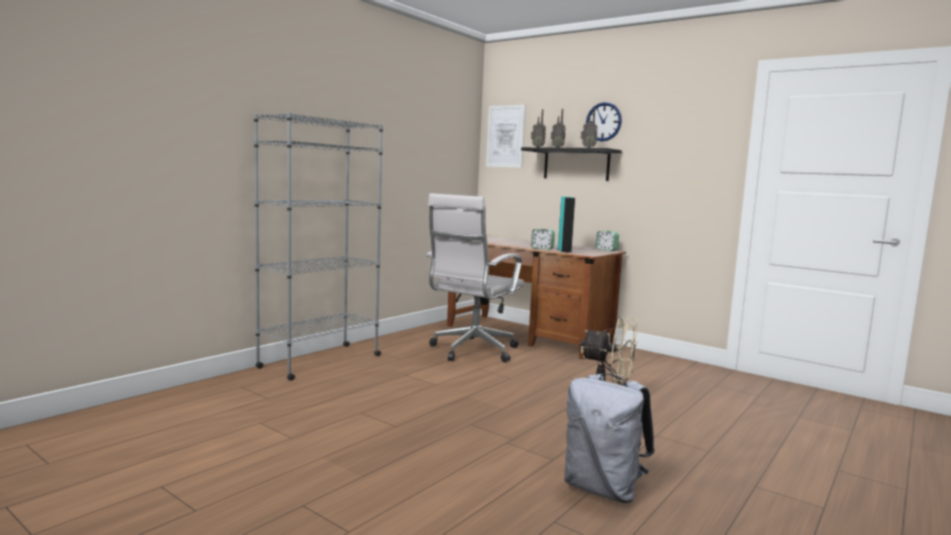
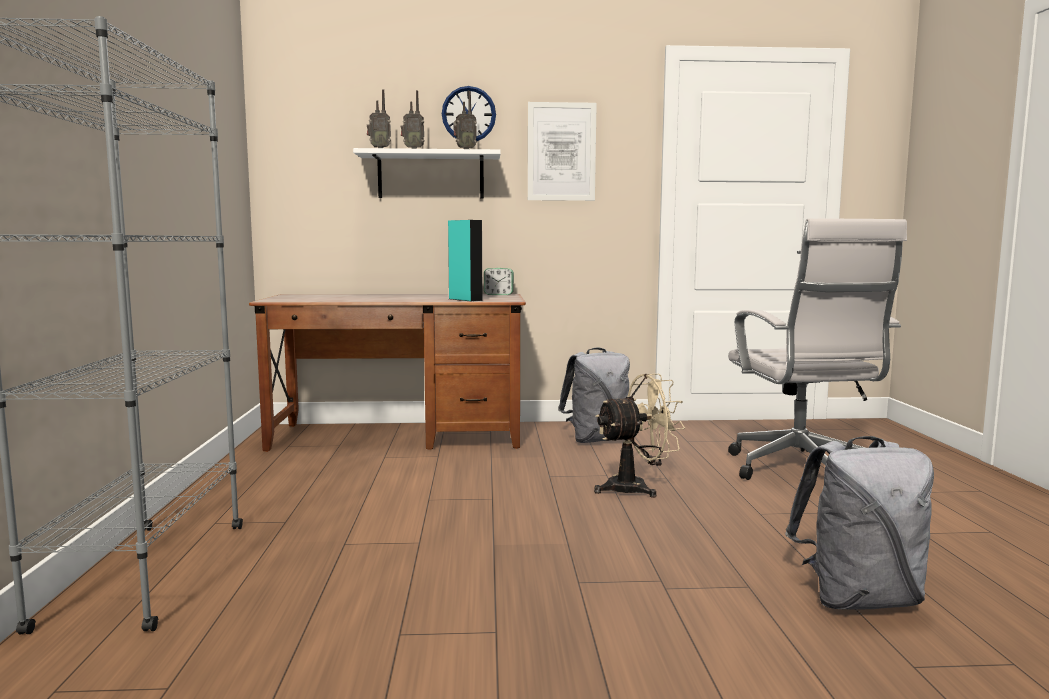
camera: 40 degrees left, 0 degrees up
white office chair [426,193,525,362] -> white office chair moved to [728,218,907,480]
picture [486,105,526,168] -> picture moved to [528,102,597,201]
black shelf [521,147,622,181] -> white shelf [353,148,501,199]
alarm clock [531,229,555,250] -> none
none -> grey backpack [558,348,630,443]

